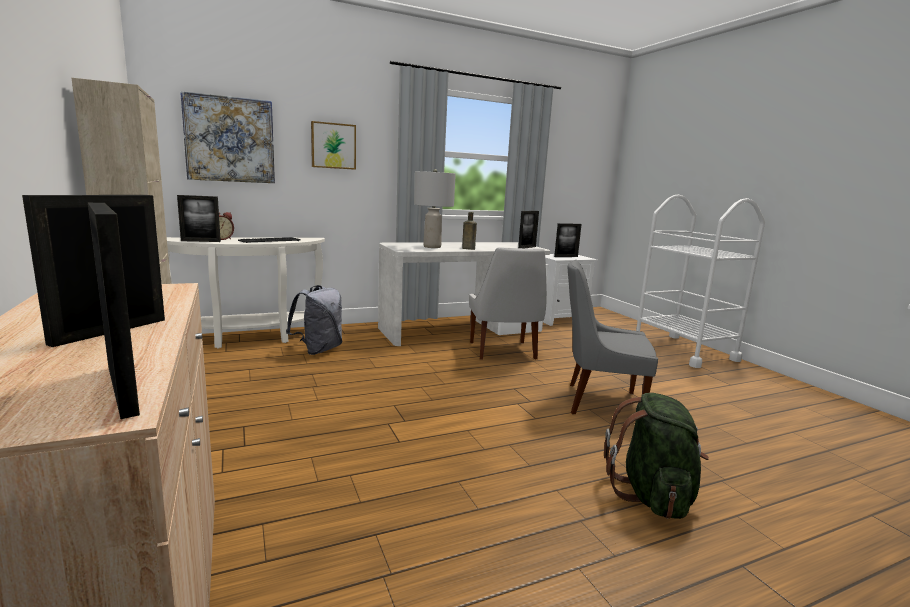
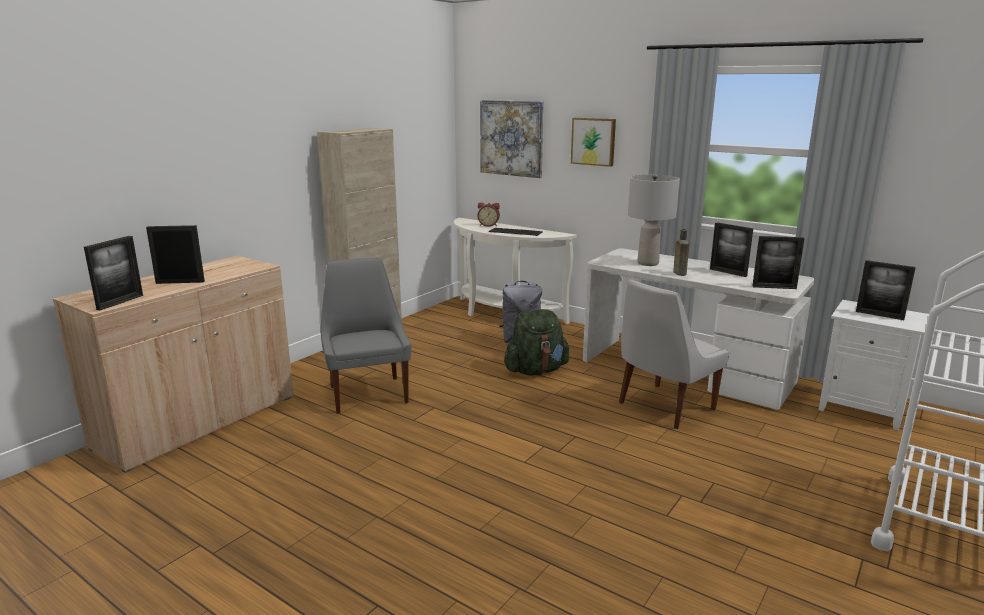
camera: 60 degrees right, 5 degrees up
picture frame [177,195,221,242] -> picture frame moved to [710,222,753,277]
grey chair [568,260,658,414] -> grey chair moved to [321,258,412,414]
green backpack [604,393,709,519] -> green backpack moved to [504,309,569,375]

